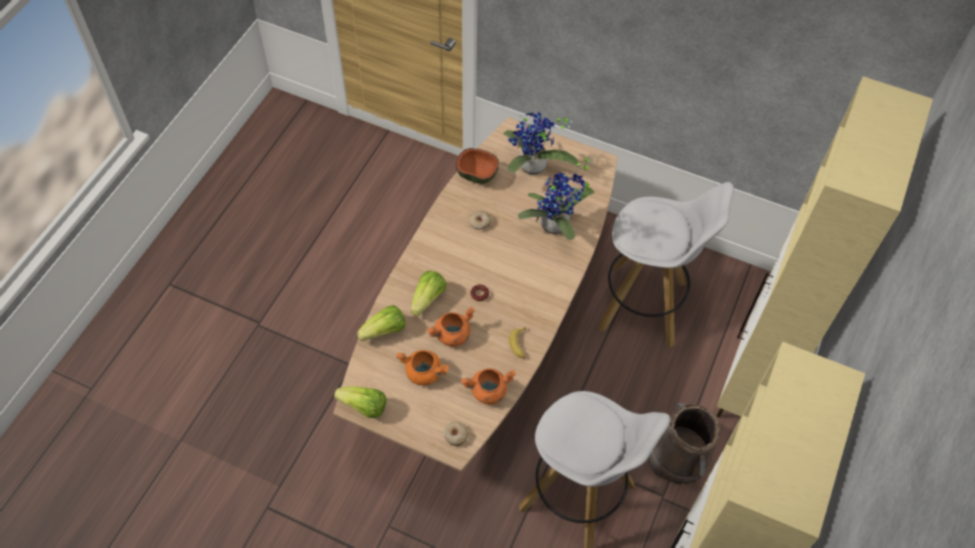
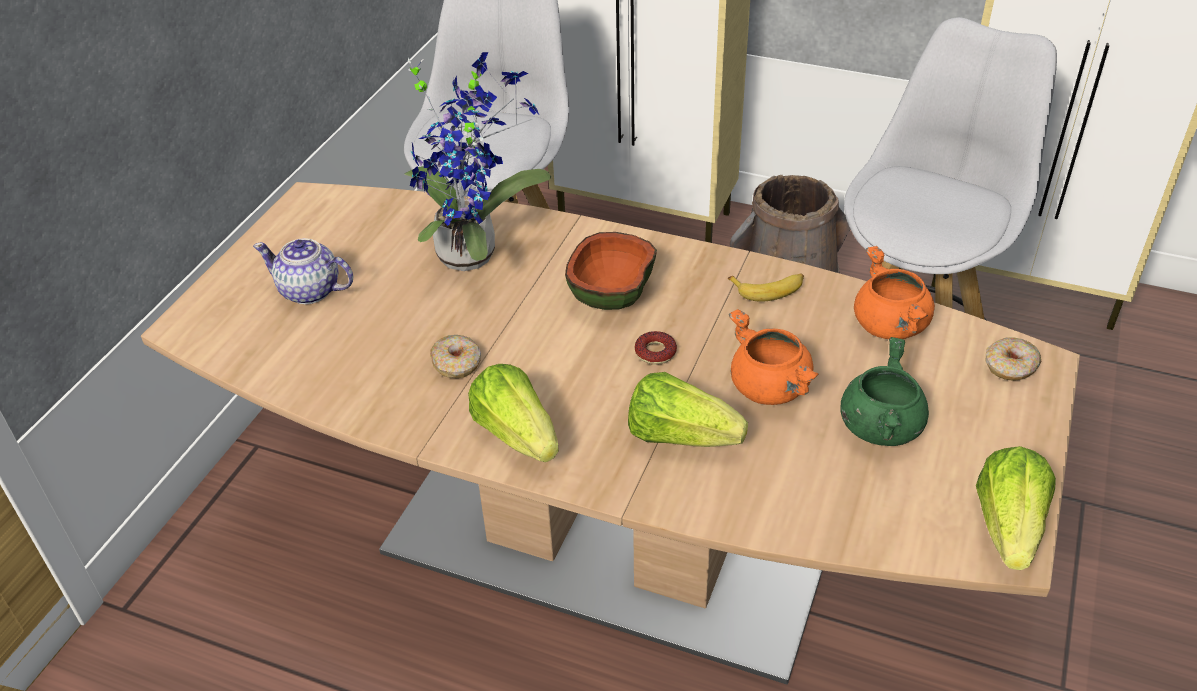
camera: 90 degrees left, 15 degrees down
lettuce [357,305,406,341] -> lettuce moved to [468,364,559,463]
orange cooking pot [397,350,449,385] -> green cooking pot [841,337,929,446]
bowl [456,148,499,184] -> bowl moved to [565,232,657,310]
potted plant [503,112,578,175] -> teapot [253,238,353,304]

